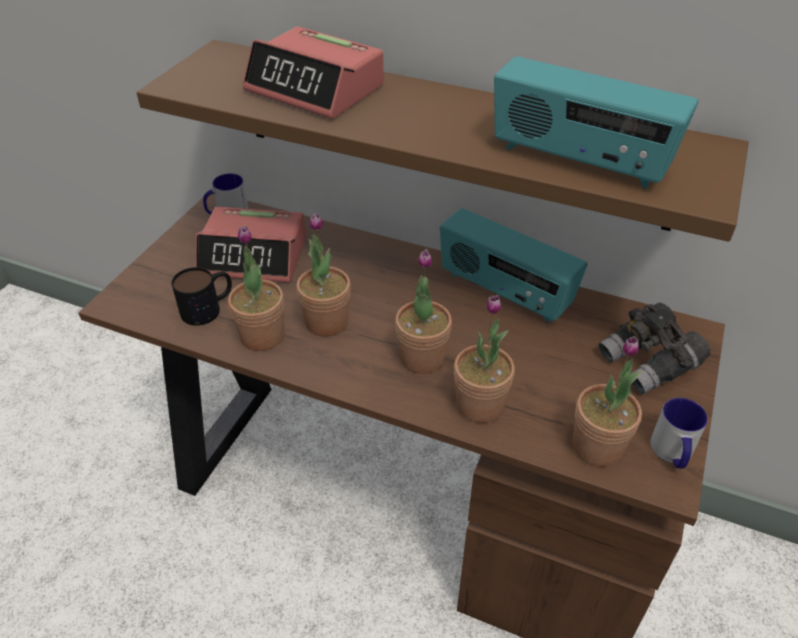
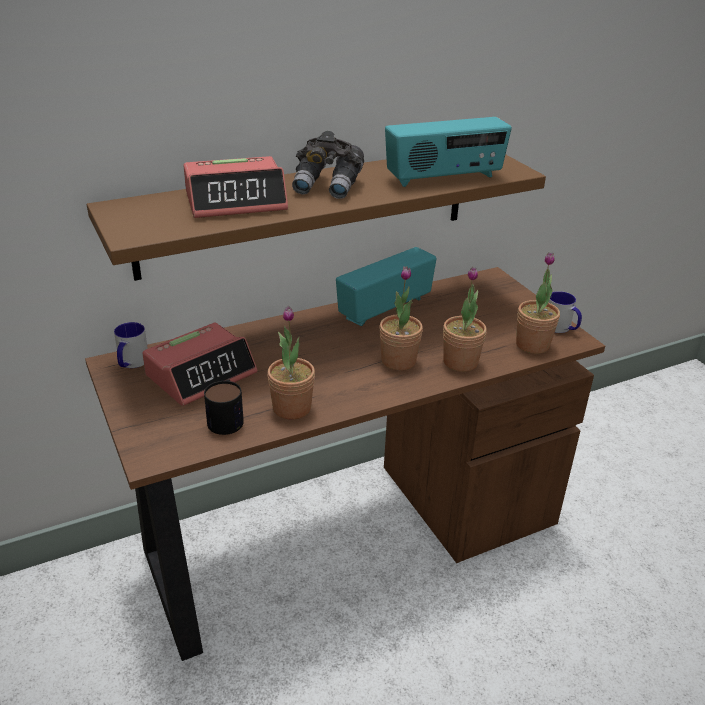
camera: 50 degrees left, 10 degrees down
potted plant [296,212,351,337] -> none
radio [440,208,588,323] -> radio turned 150 degrees clockwise [336,247,436,326]
grey binoculars [598,303,710,395] -> grey binoculars moved to [292,131,364,199]

